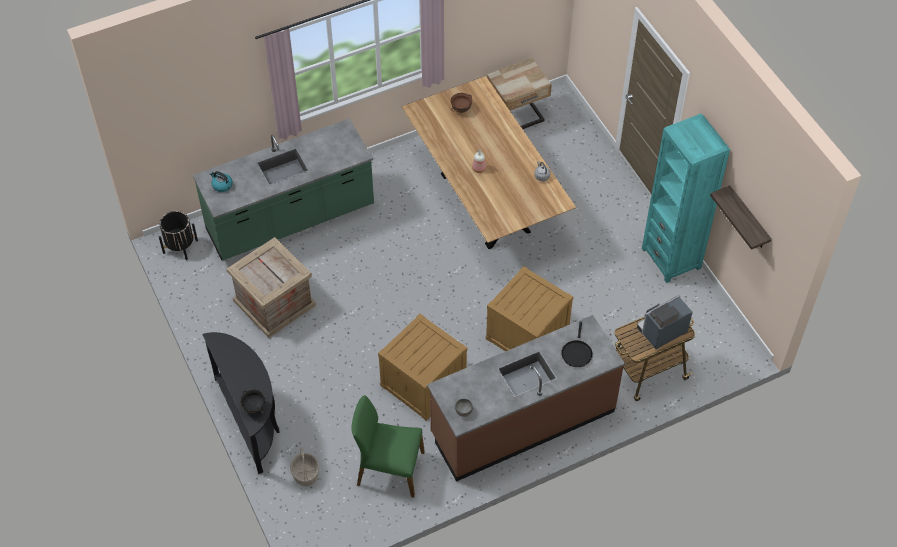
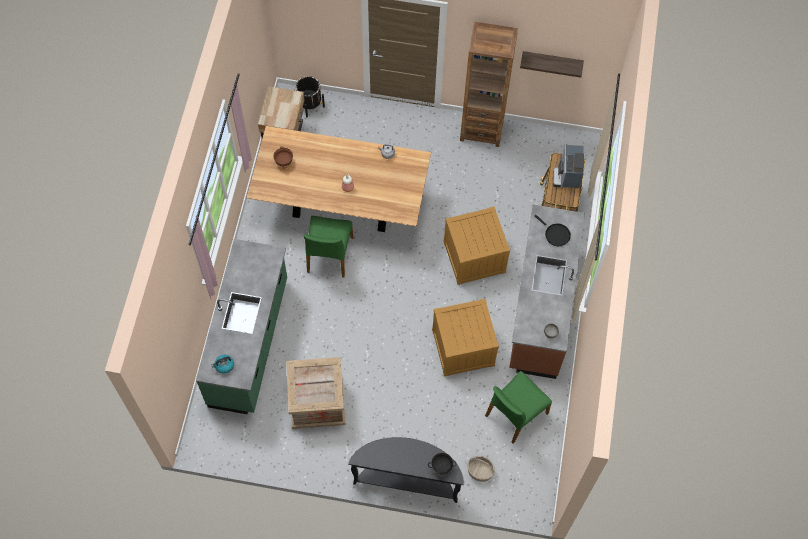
camera: 55 degrees left, 10 degrees up
black planter [159,211,198,260] -> black planter moved to [296,76,325,117]
turquoise bookcase [642,113,730,283] -> brown bookcase [460,22,518,147]
none -> green chair [304,216,354,277]

